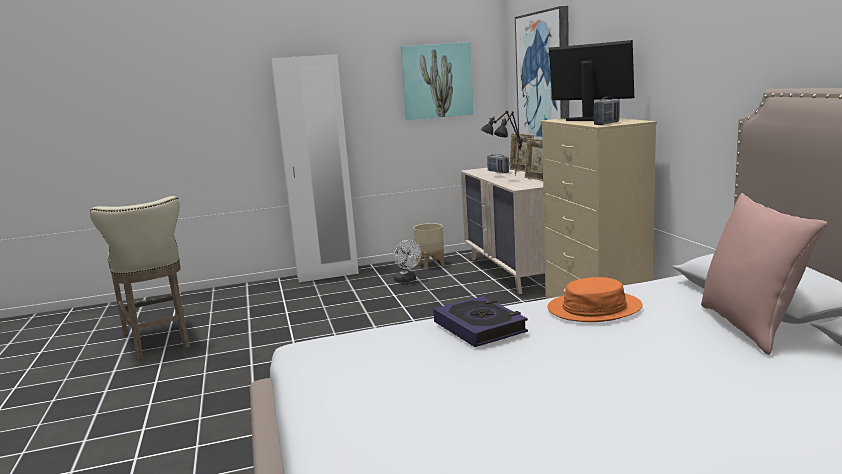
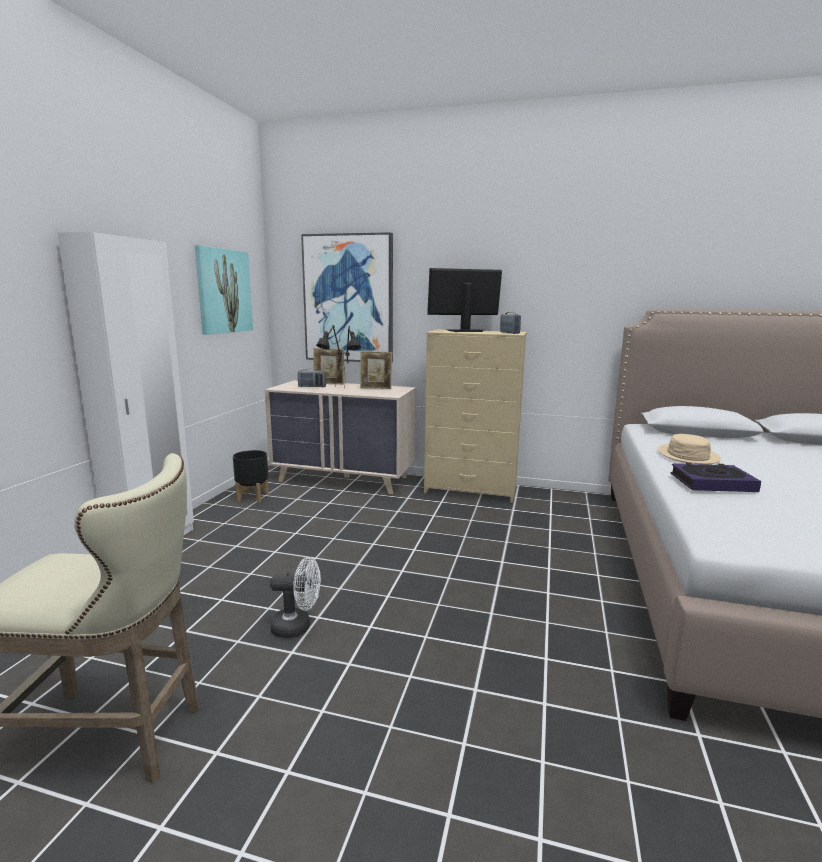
camera: 60 degrees left, 0 degrees up
white fan [394,240,422,283] -> white fan moved to [270,557,321,638]
beige planter [413,223,445,270] -> black planter [233,450,269,503]
orange hat [547,277,643,322] -> beige hat [658,434,721,464]
pink pillow [701,193,827,355] -> none

